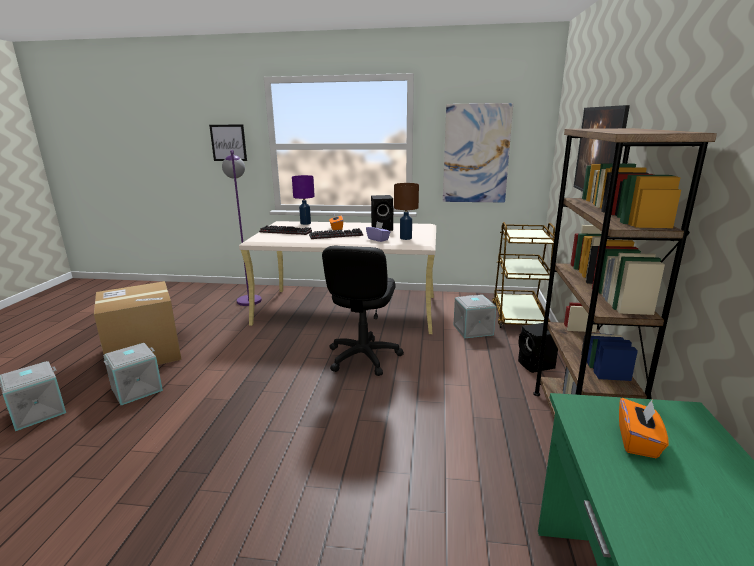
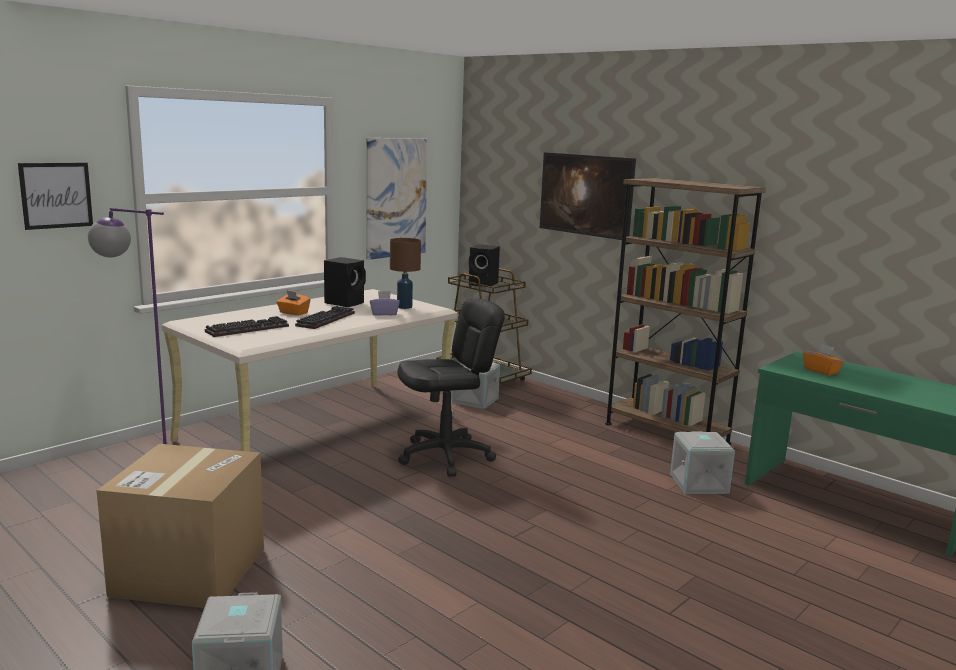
camera: 55 degrees left, 5 degrees down
grey storage box [103,343,163,405] -> grey storage box moved to [670,431,735,494]
purple table lamp [292,175,315,225] -> none
black office chair [322,246,404,376] -> black office chair turned 75 degrees counterclockwise [397,298,505,476]
black speaker [518,323,558,373] -> black speaker moved to [469,244,500,287]

